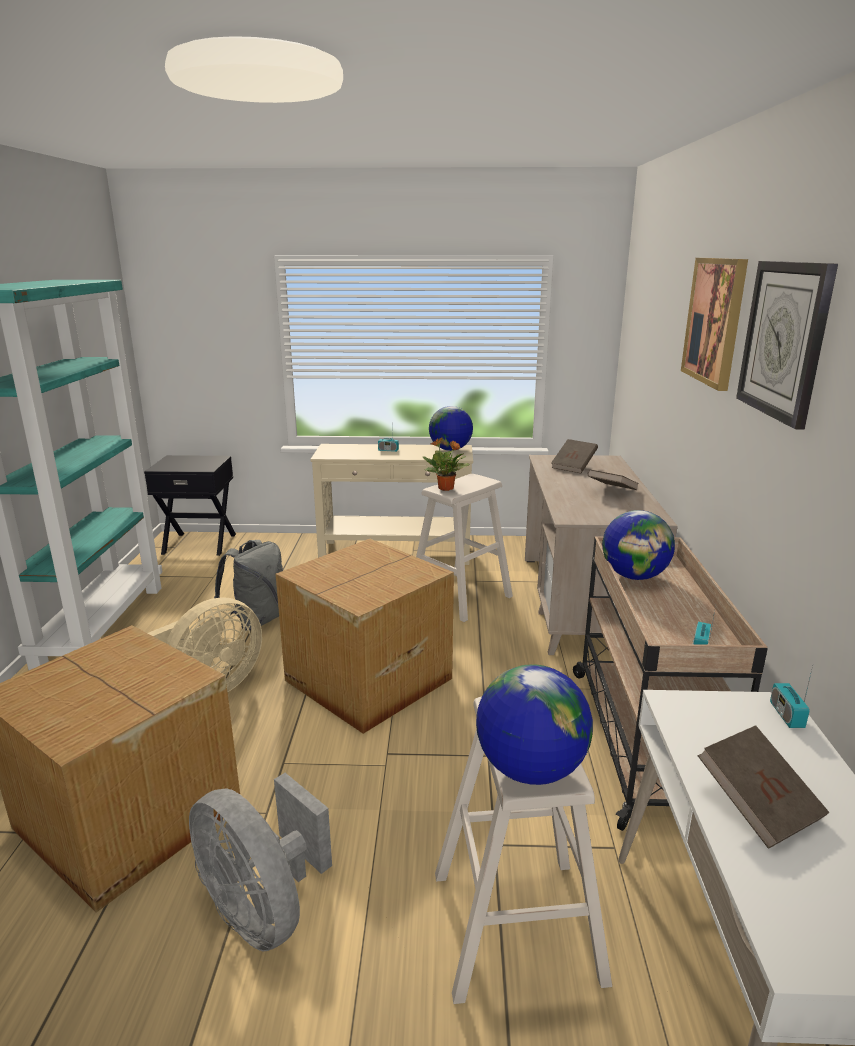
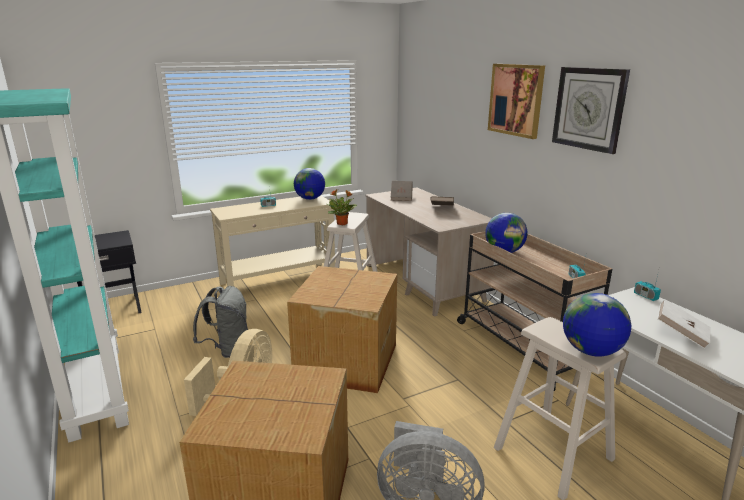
camera: 30 degrees left, 0 degrees up
brown book [698,725,829,849] -> white book [657,299,710,349]

